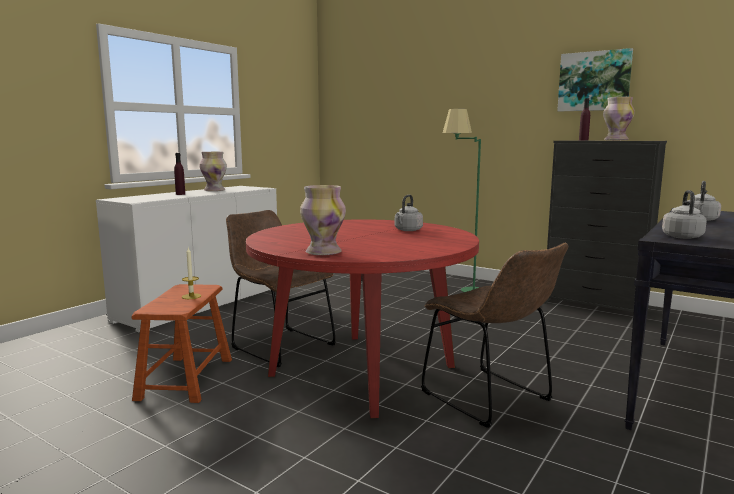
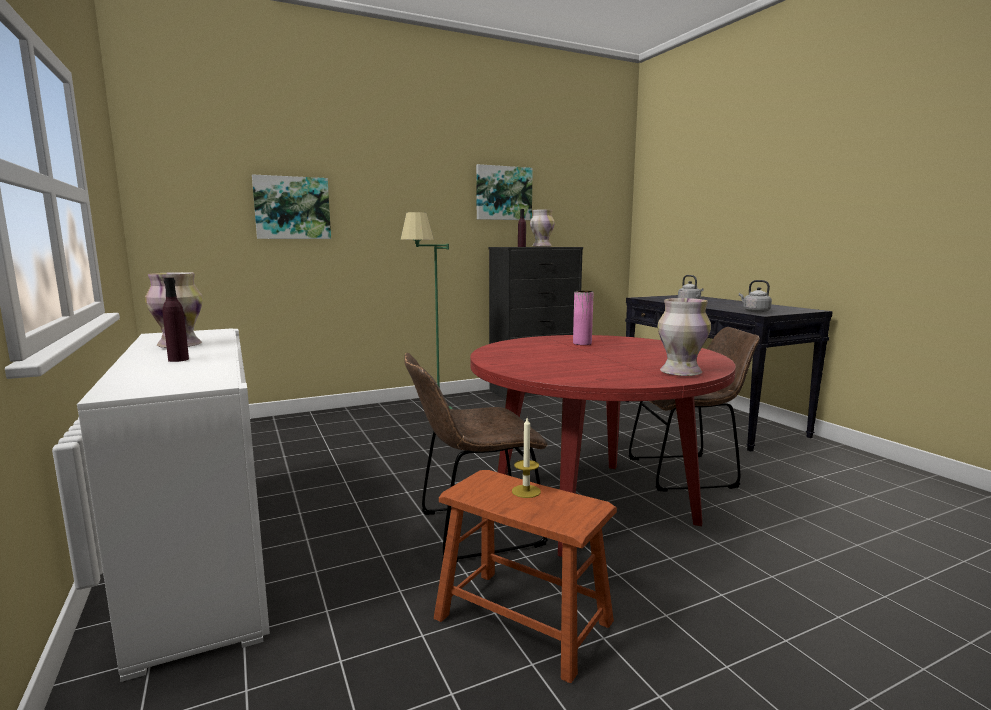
camera: 60 degrees left, 0 degrees up
grey kettle [395,195,423,231] -> pink vase [573,291,594,345]
none -> picture [252,174,331,239]

